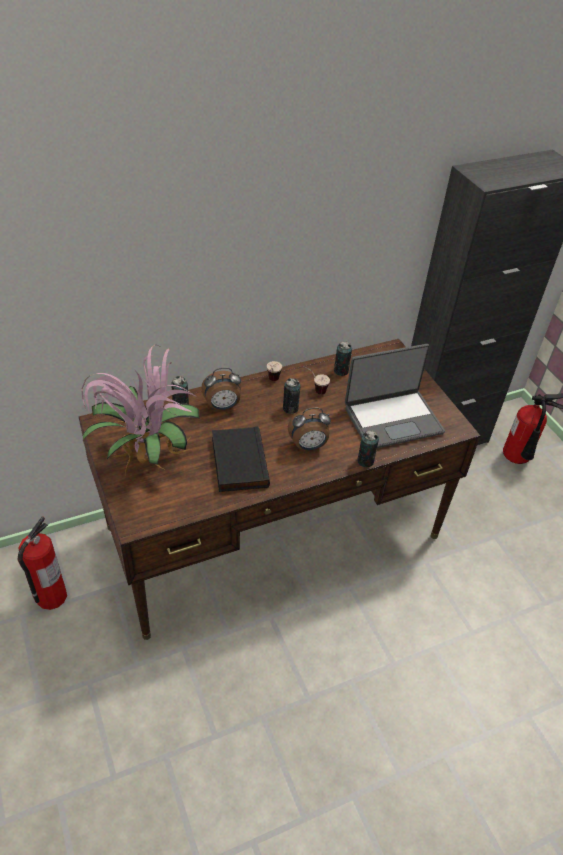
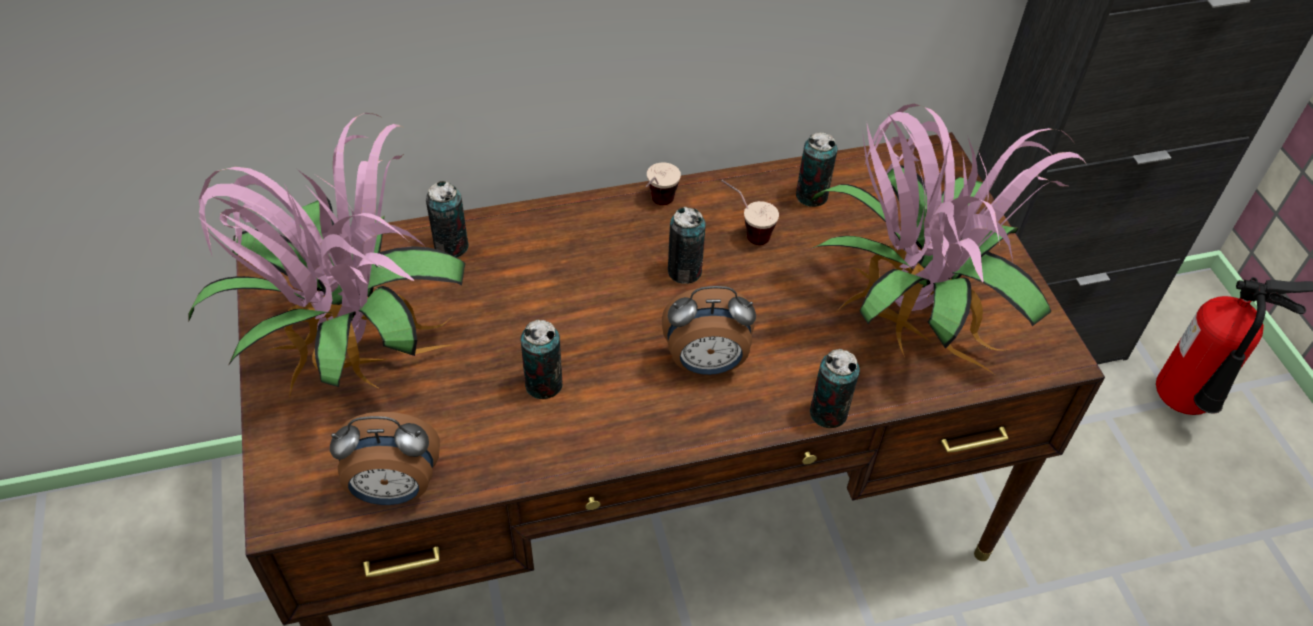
camera: 10 degrees right, 5 degrees up
fire extinguisher [17,516,67,610] -> none
alarm clock [201,368,241,410] -> alarm clock moved to [330,412,440,505]
black book [212,426,270,492] -> can [521,320,563,399]
laptop [345,344,445,448] -> potted plant [808,104,1086,374]

